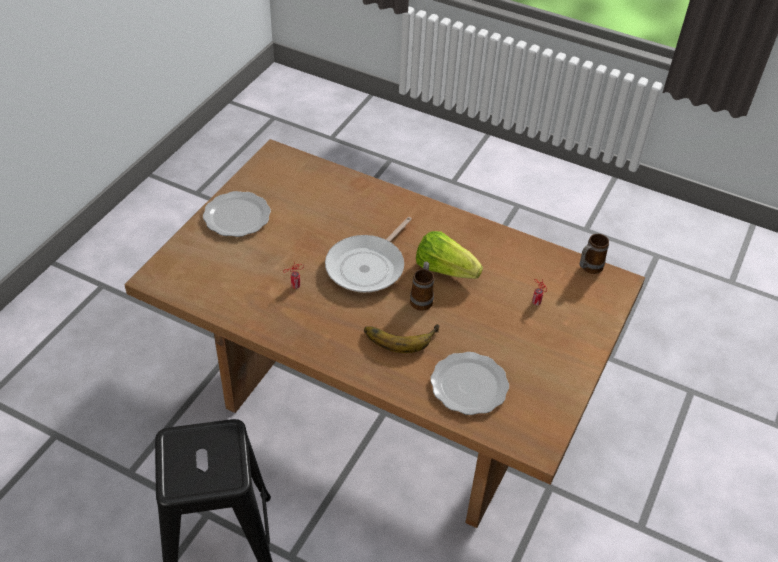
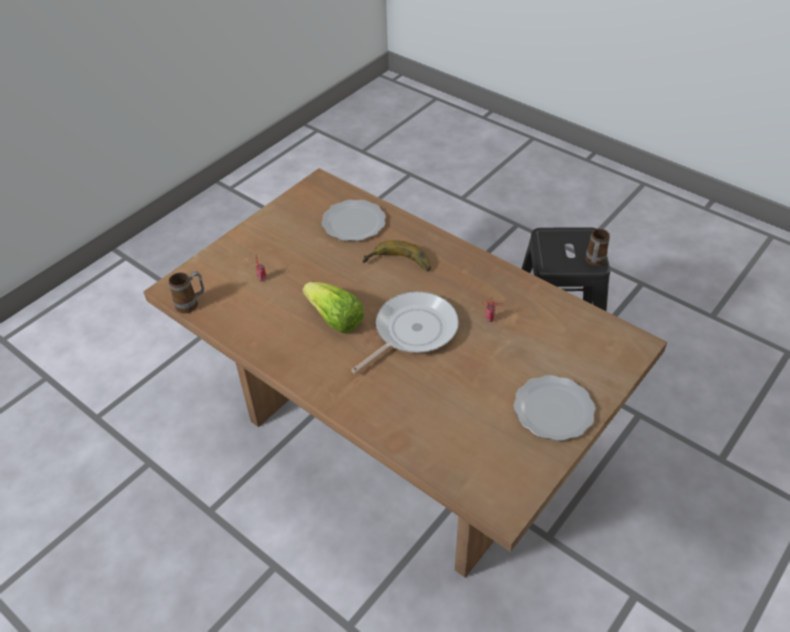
camera: 165 degrees left, 0 degrees up
mug [410,261,434,311] -> mug moved to [585,229,610,266]

